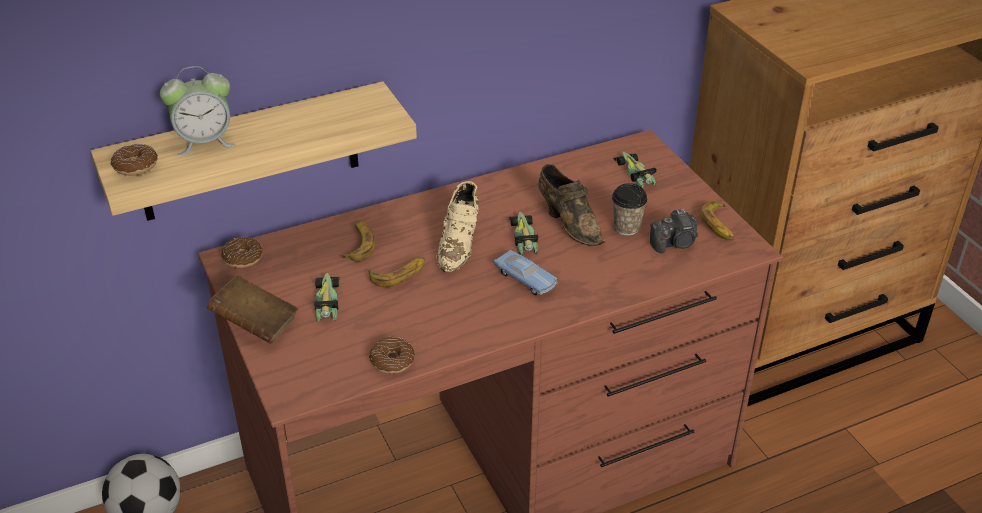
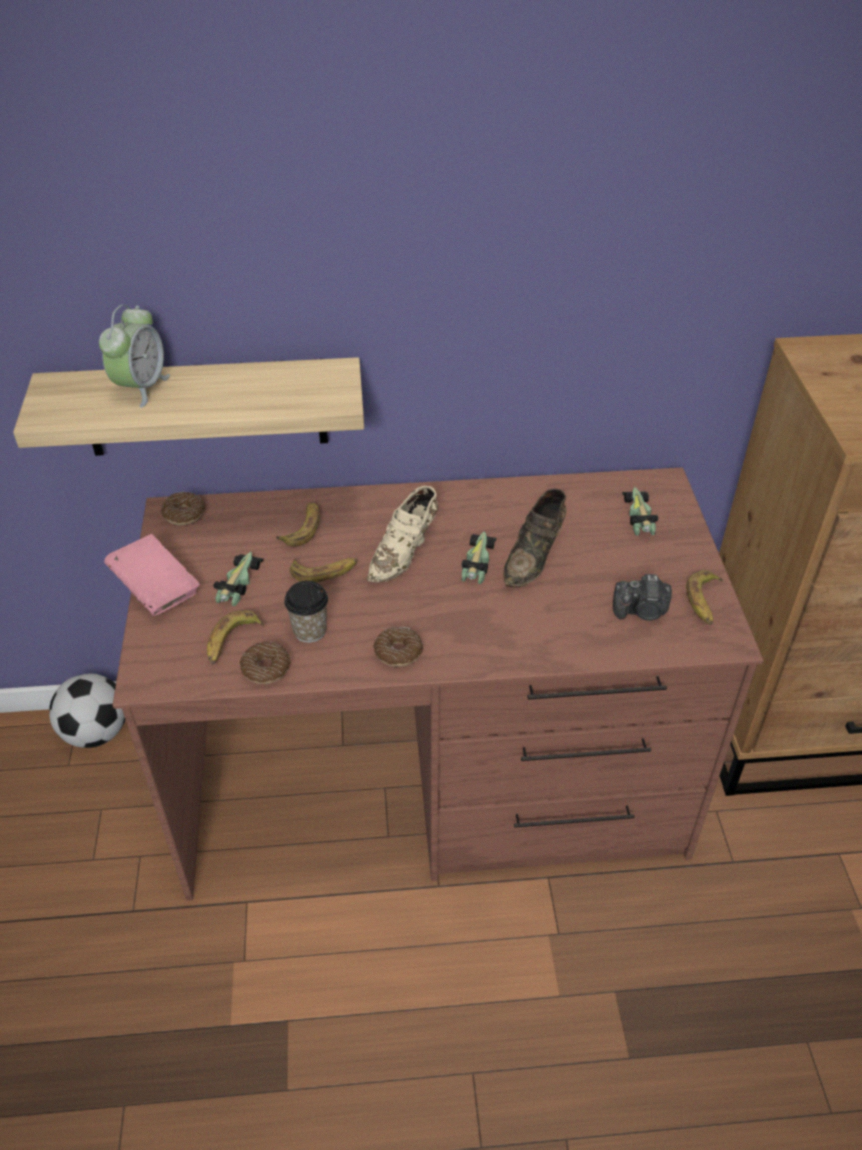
camera: 20 degrees right, 5 degrees up
donut [111,144,158,176] -> donut moved to [373,627,423,667]
alarm clock [160,66,236,155] -> alarm clock turned 75 degrees counterclockwise [99,305,170,408]
brown book [207,275,298,344] -> pink book [104,534,200,616]
blue toy car [494,250,558,295] -> none
brown shoe [538,164,605,246] -> brown shoe turned 45 degrees clockwise [503,489,567,587]
cup [612,183,647,236] -> cup moved to [284,581,328,643]
none -> banana [207,610,264,664]

